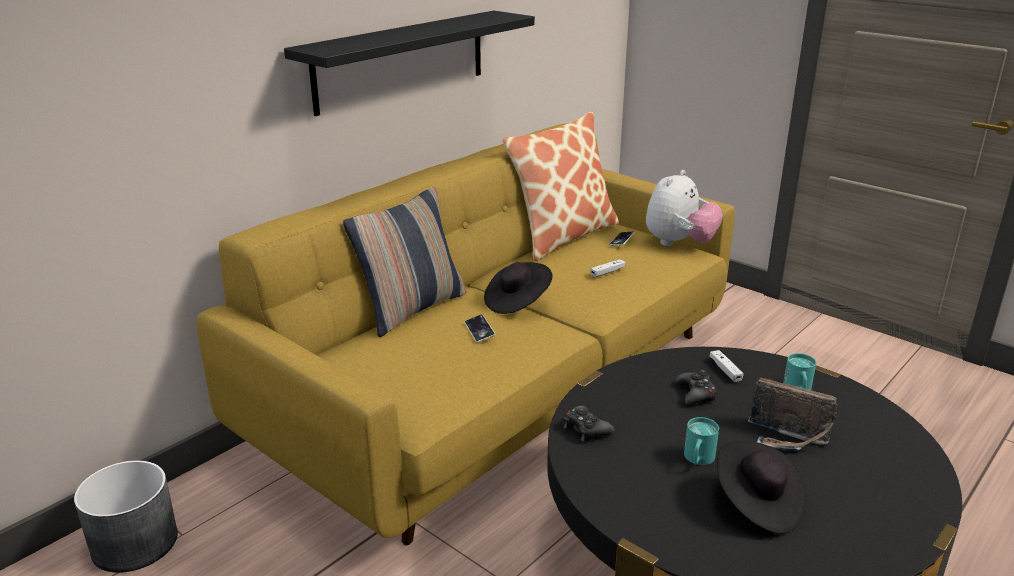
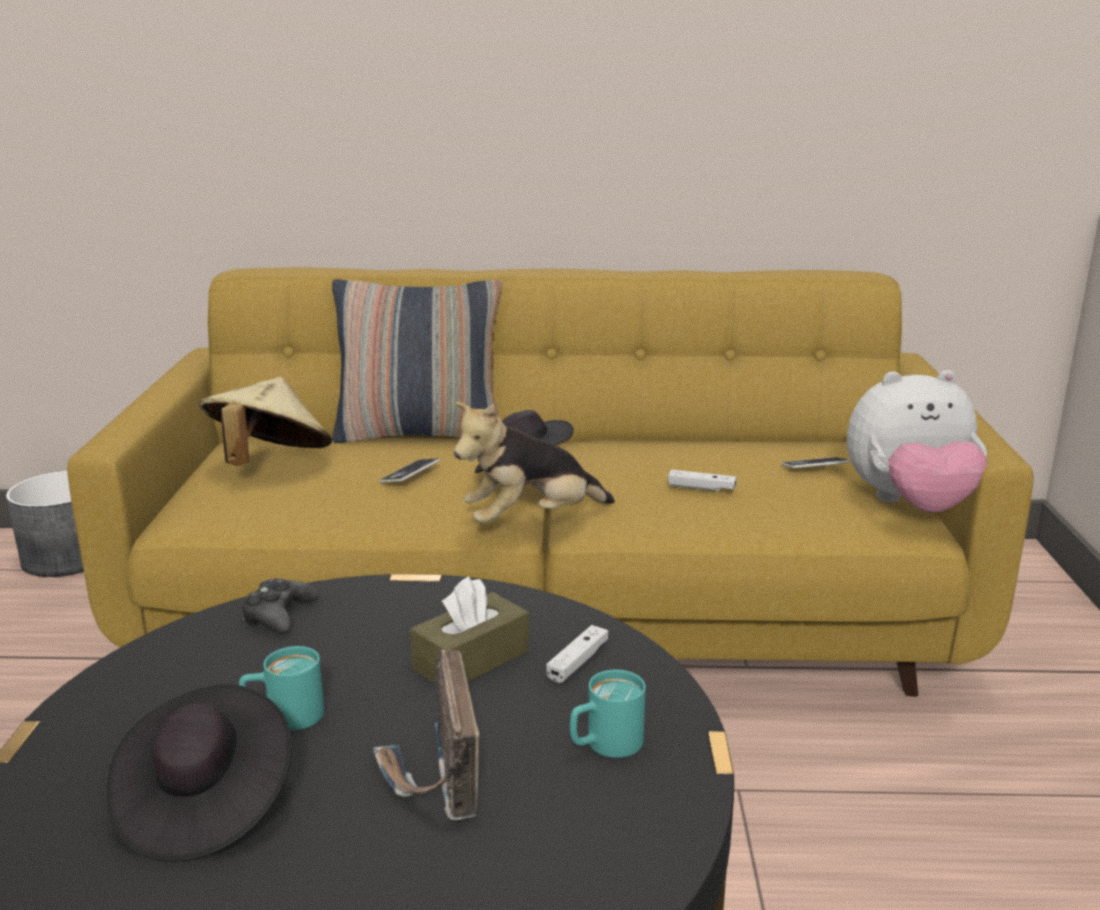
camera: 50 degrees right, 5 degrees down
black shelf [284,11,535,116] -> none
pillow [502,111,619,261] -> none
black game controller [676,370,716,405] -> brown tissue box [410,577,529,684]
none -> beige hat [199,377,332,466]
none -> plush toy [454,402,615,524]

